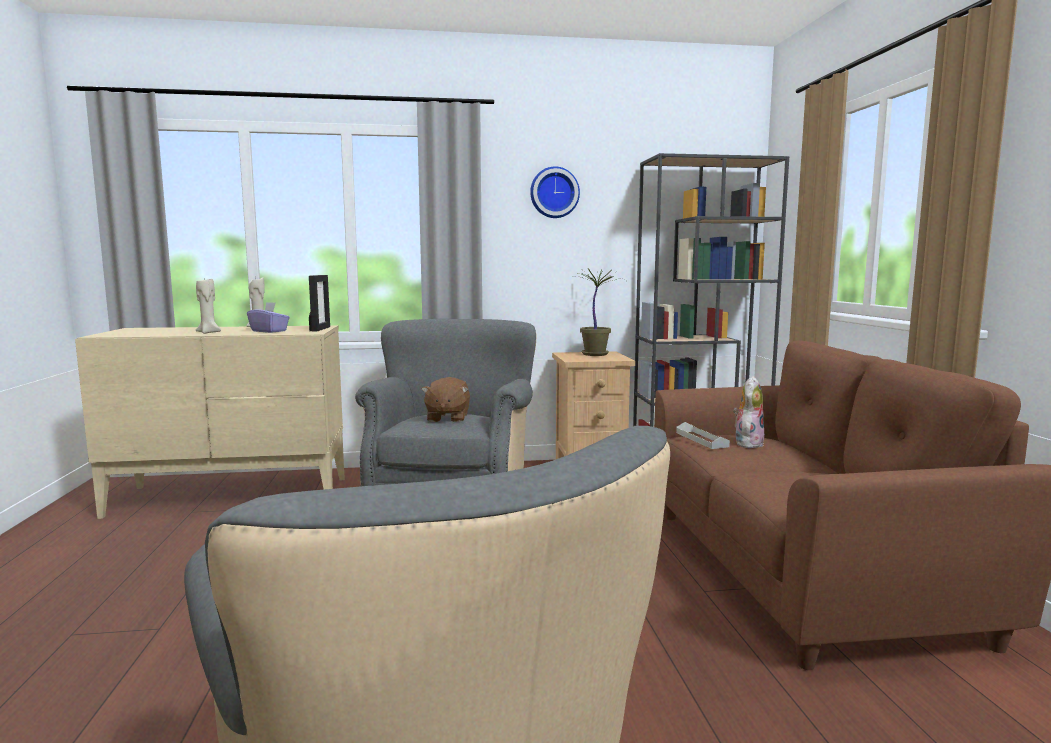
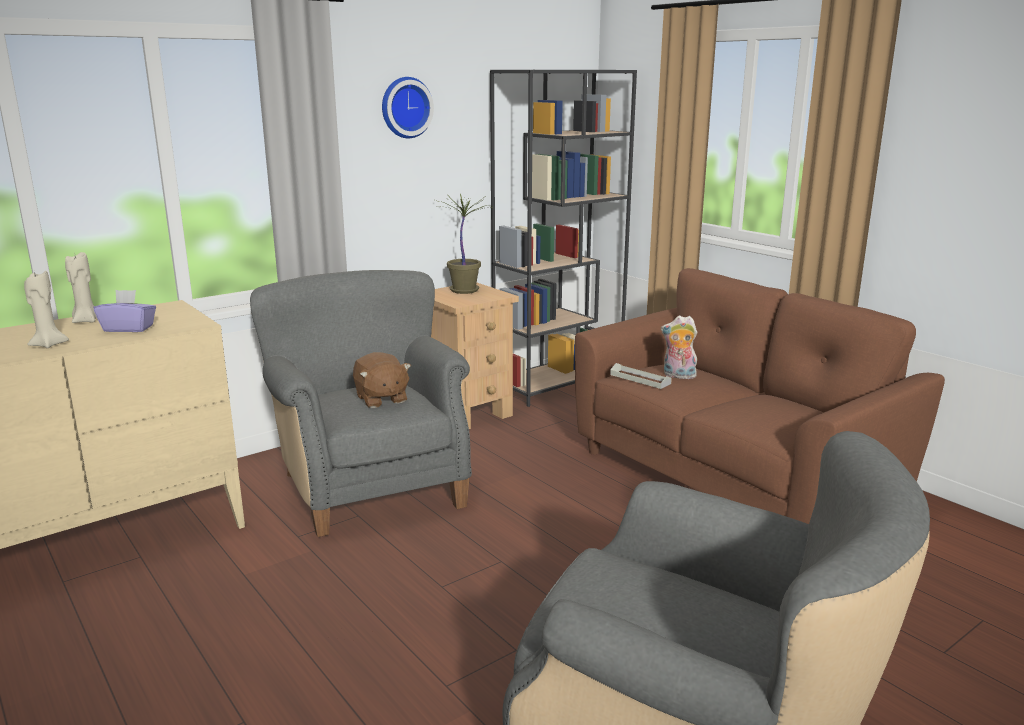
camera: 30 degrees left, 10 degrees up
picture frame [309,275,330,332] -> none
plush toy [733,376,764,448] -> plush toy turned 75 degrees counterclockwise [661,316,697,379]

